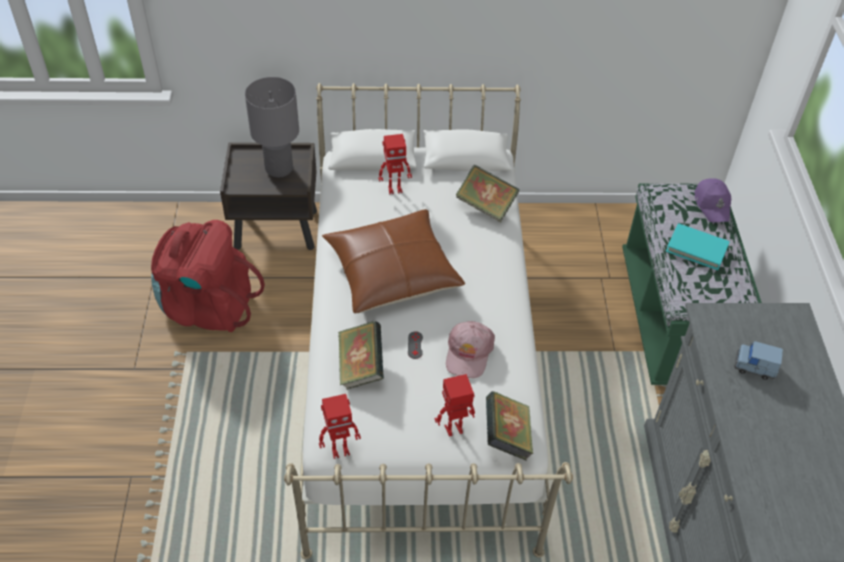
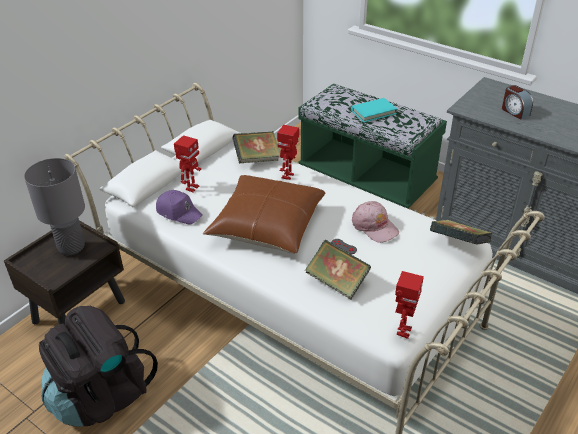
camera: 50 degrees left, 10 degrees down
red backpack [151,220,265,332] -> black backpack [39,306,158,427]
toy robot [434,374,475,437] -> toy robot moved to [277,125,299,180]
purple cap [694,178,731,222] -> purple cap moved to [156,190,203,225]
blue toy car [734,341,783,380] -> alarm clock [502,85,533,120]

